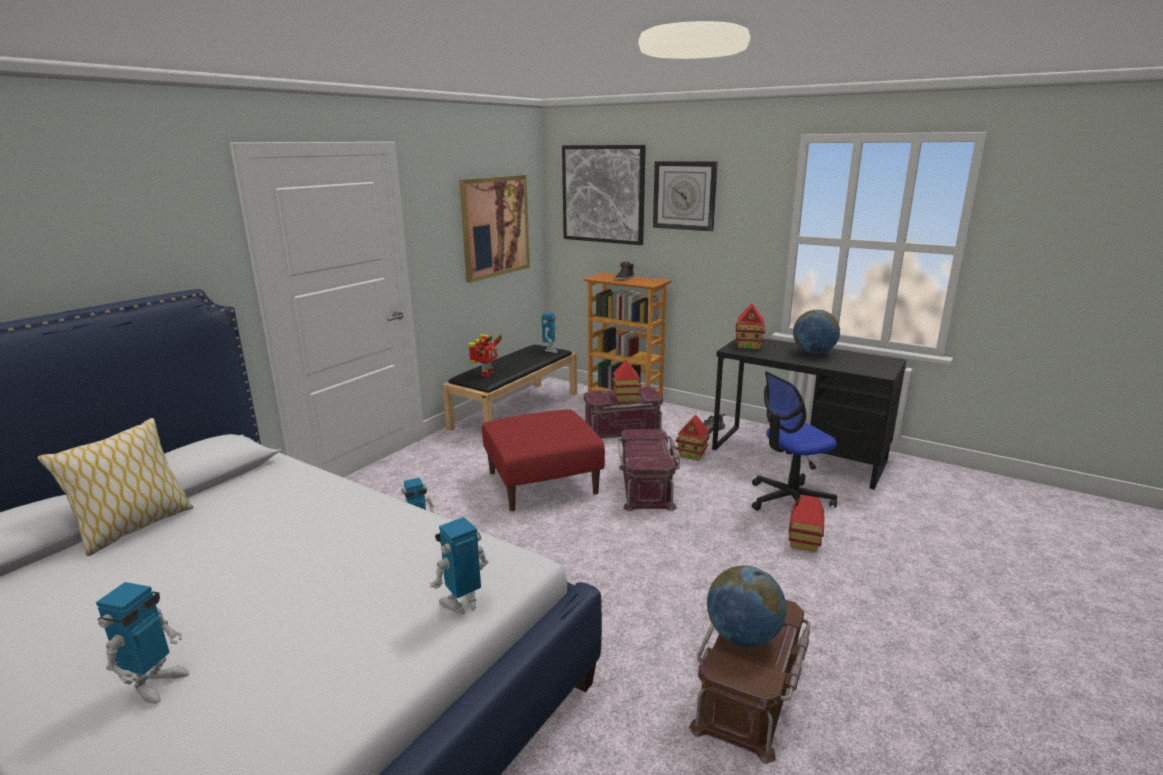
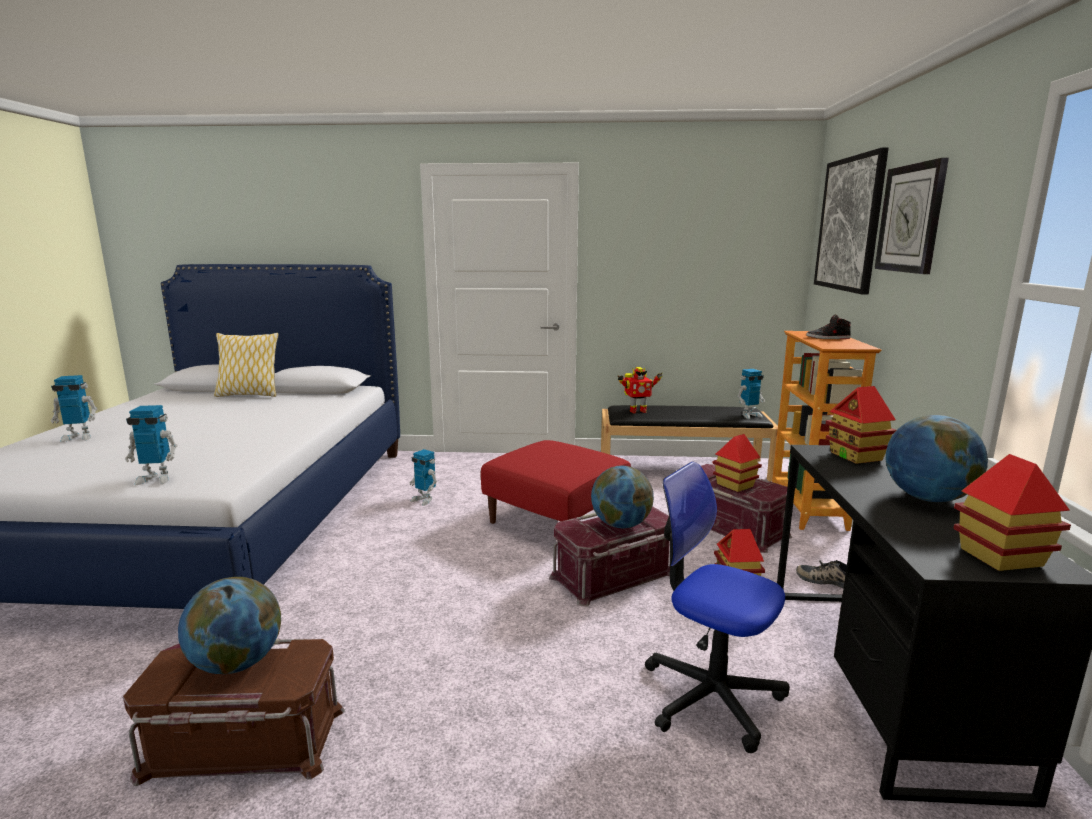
camera: 60 degrees right, 5 degrees down
toy robot [430,517,488,614] -> toy robot turned 150 degrees clockwise [125,405,178,485]
picture [459,175,530,283] -> none
toy house [788,495,825,552] -> toy house moved to [953,454,1071,571]
none -> globe [591,466,654,528]

